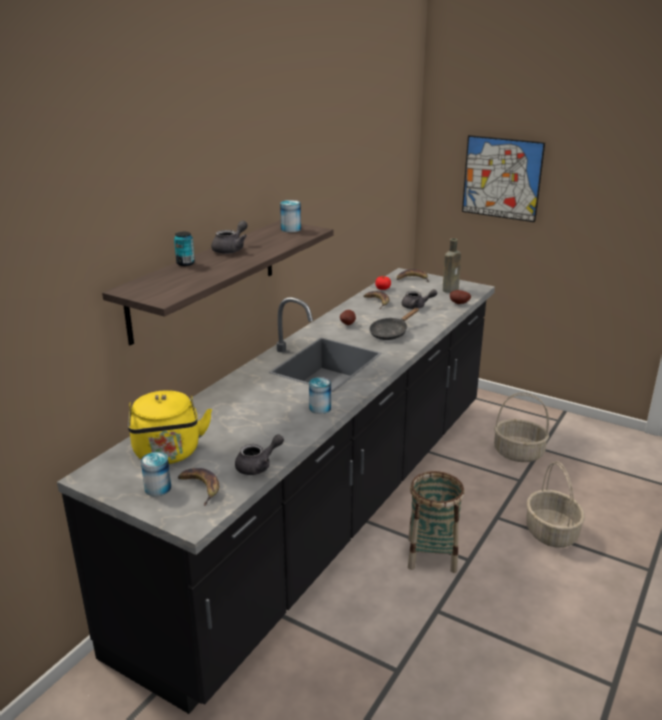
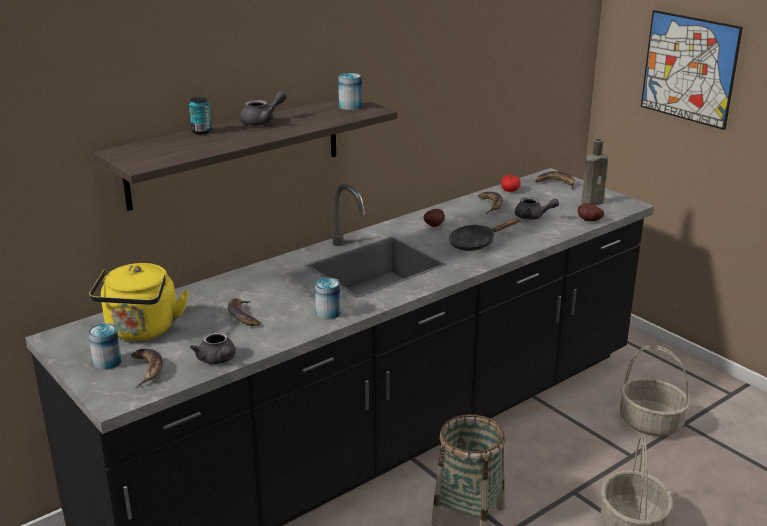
camera: 20 degrees right, 0 degrees up
grey teapot [235,434,284,475] -> grey teapot turned 75 degrees clockwise [190,331,236,364]
none -> banana [228,298,260,326]

